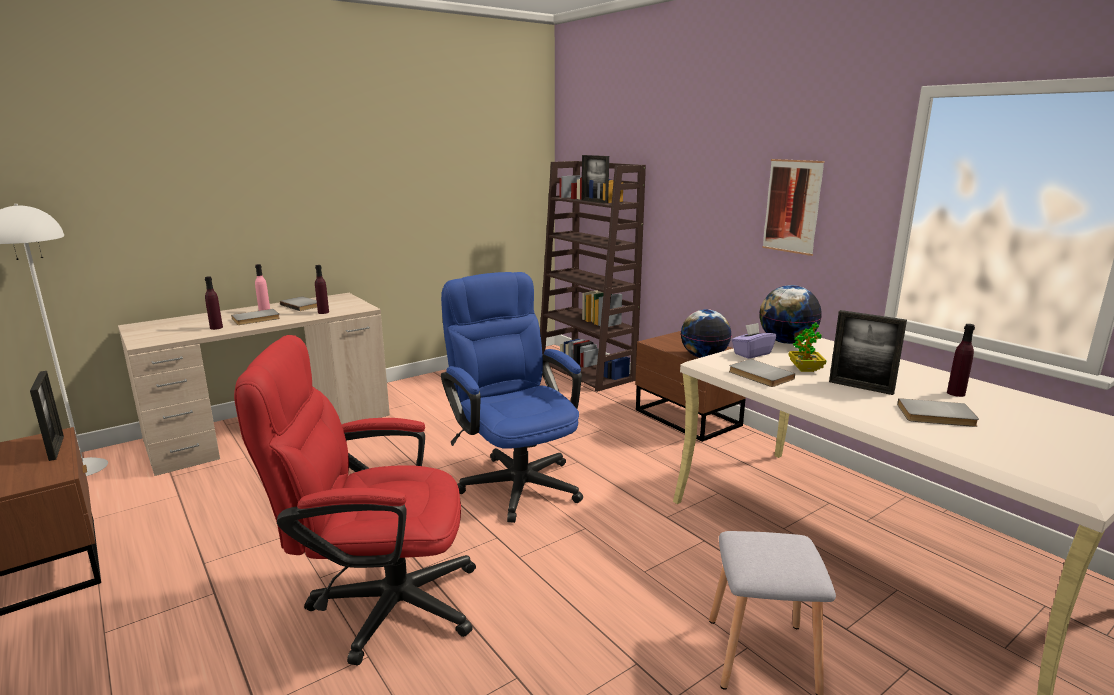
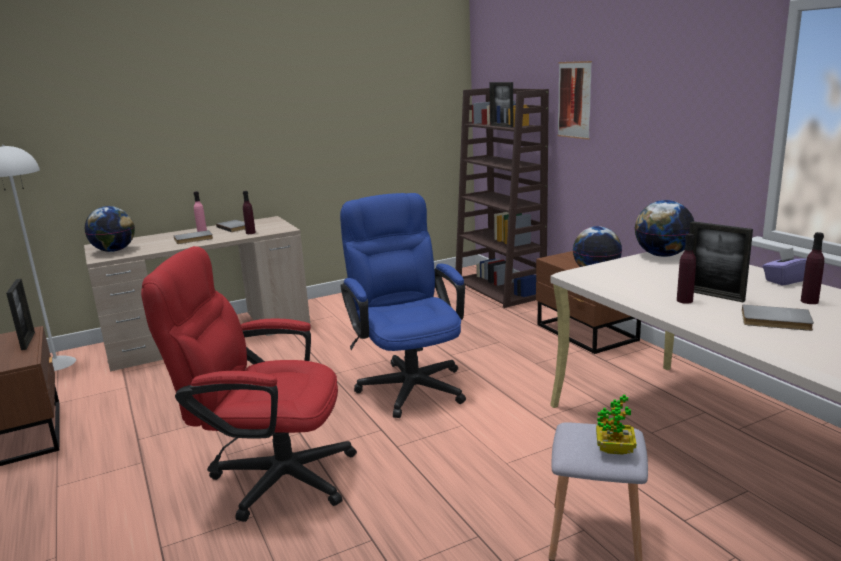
camera: 10 degrees right, 0 degrees up
purple bottle [205,276,223,330] -> purple bottle moved to [677,234,696,304]
grey book [729,359,795,387] -> none
purple tissue box [732,323,776,359] -> purple tissue box moved to [763,248,807,286]
picture [762,159,825,256] -> picture moved to [558,61,592,140]
potted plant [788,323,826,372] -> potted plant moved to [596,394,636,455]
none -> globe [85,206,135,252]

